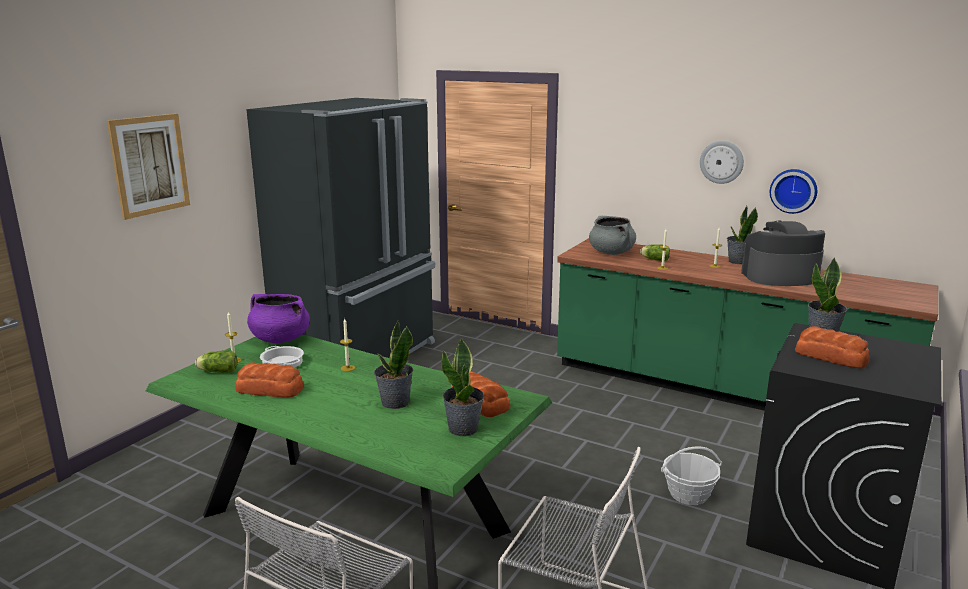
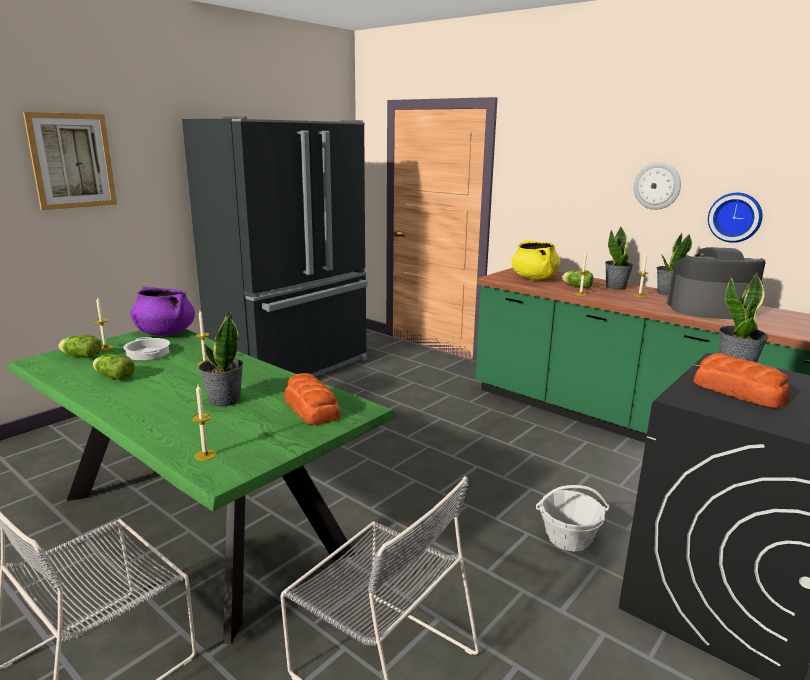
camera: 10 degrees right, 0 degrees up
bread [236,363,304,397] -> lettuce [93,354,135,380]
potted plant [442,338,484,436] -> potted plant moved to [605,227,633,290]
grey cooking pot [589,216,636,255] -> yellow cooking pot [512,240,561,280]
none -> candle [192,385,216,461]

